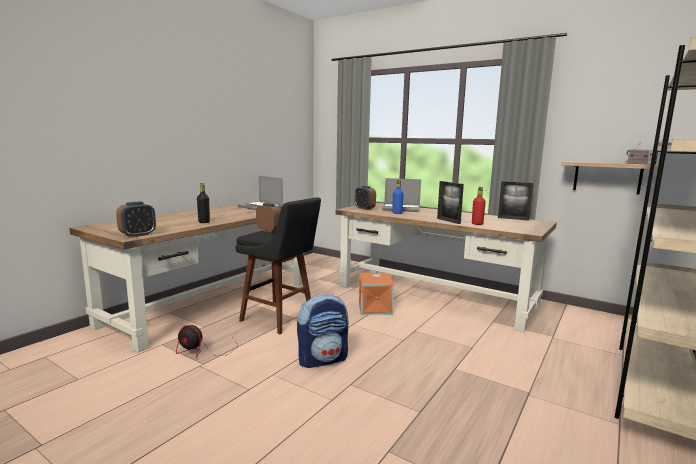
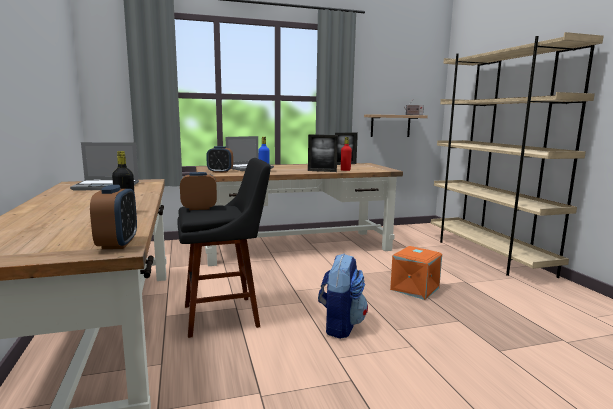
camera: 50 degrees left, 0 degrees up
fan [176,325,238,358] -> none
orange storage box [359,273,395,315] -> orange storage box moved to [390,246,442,300]

